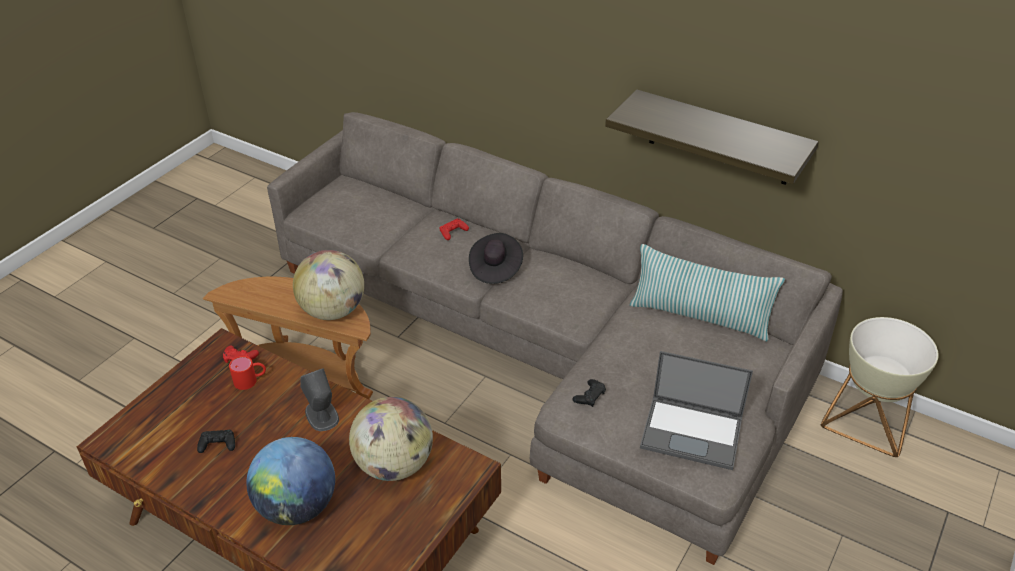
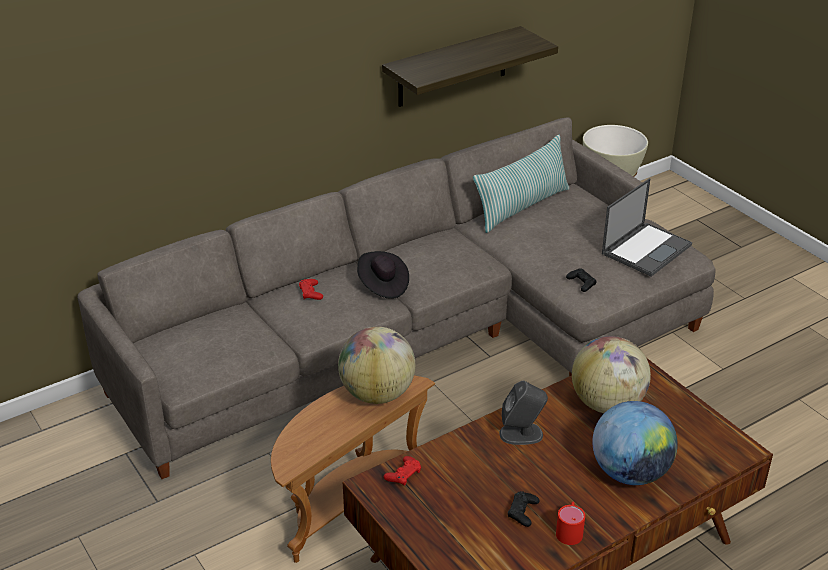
camera: 65 degrees left, 5 degrees down
red mug [229,356,266,390] -> red mug moved to [556,502,585,545]

